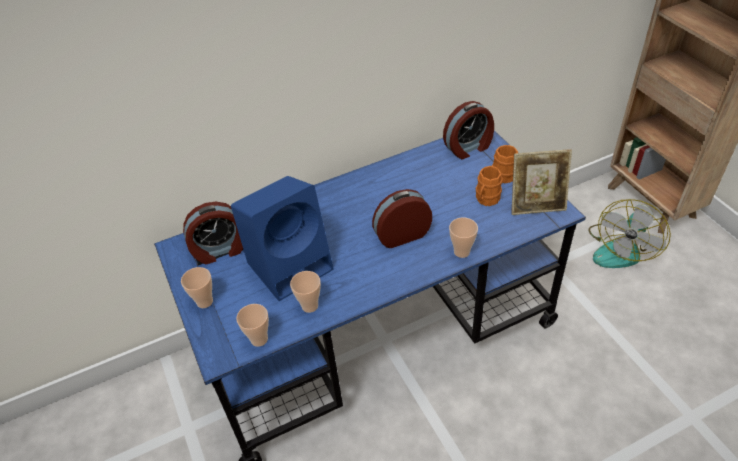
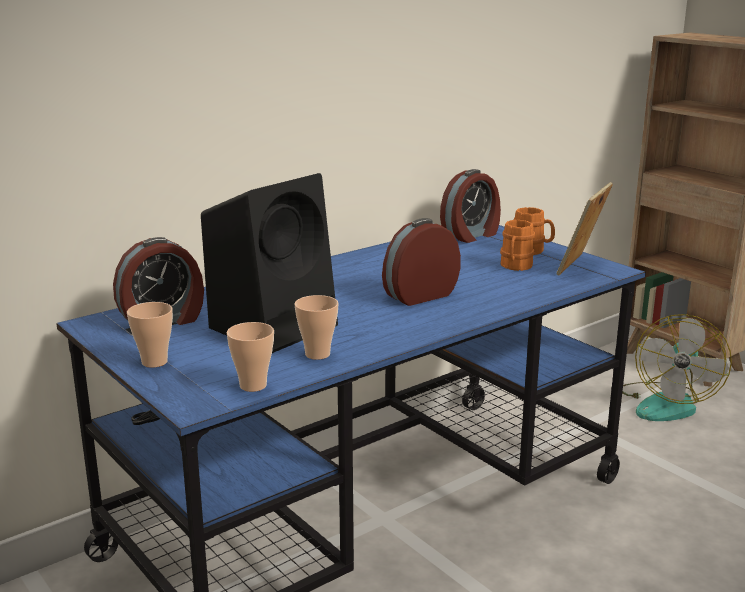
camera: 15 degrees left, 25 degrees down
blue speaker [231,176,334,301] -> black speaker [201,173,338,353]
cup [449,218,478,258] -> none
picture frame [512,149,572,215] -> picture frame turned 135 degrees clockwise [556,182,613,276]

